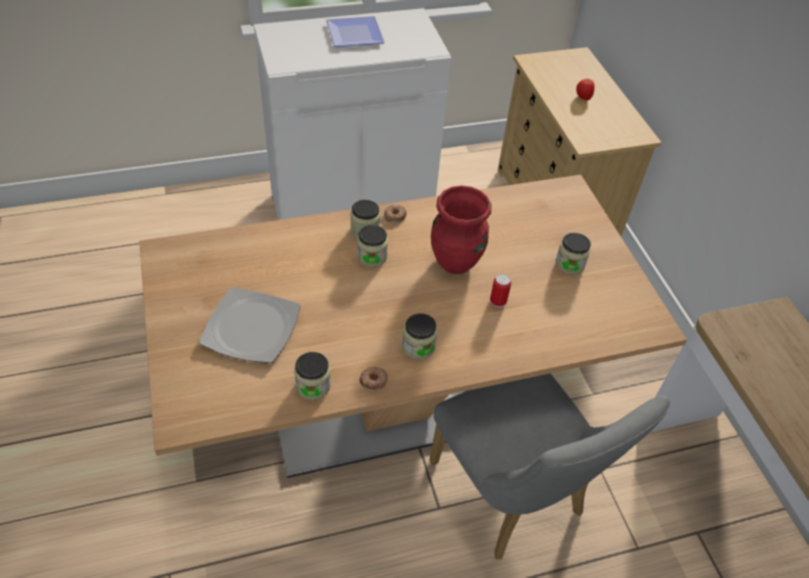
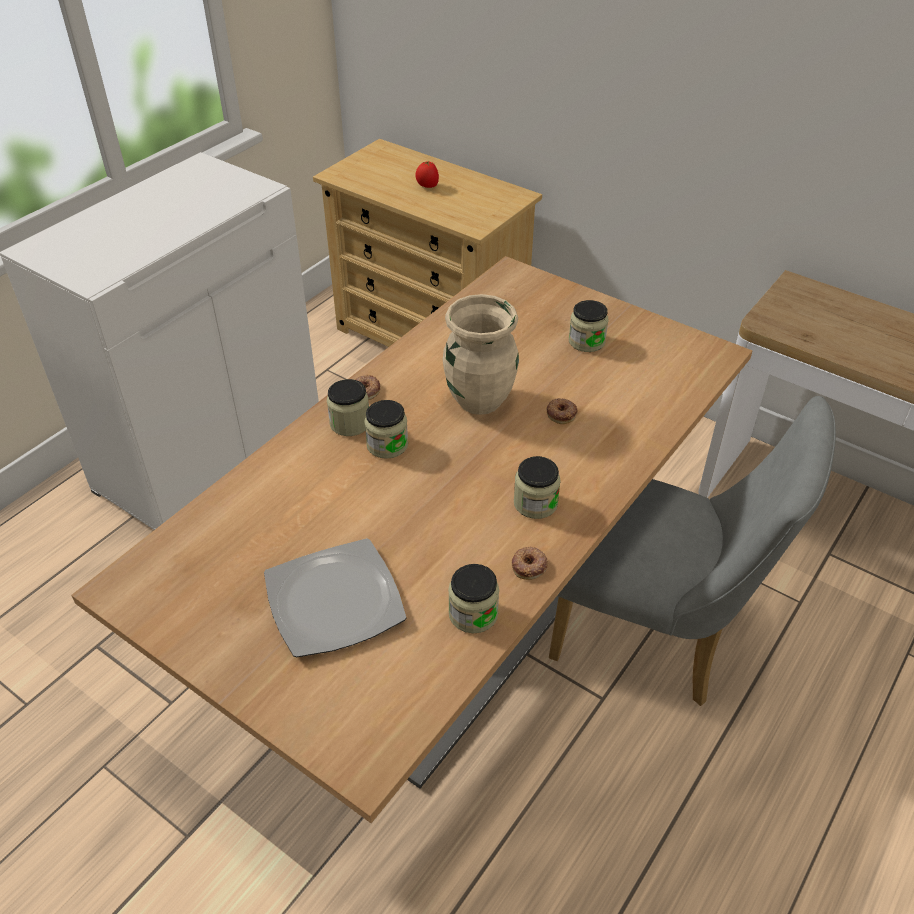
camera: 35 degrees left, 5 degrees down
plate [326,16,385,47] -> none
red vase [431,185,492,274] -> beige vase [443,294,519,415]
can [490,274,511,308] -> donut [546,398,578,424]

